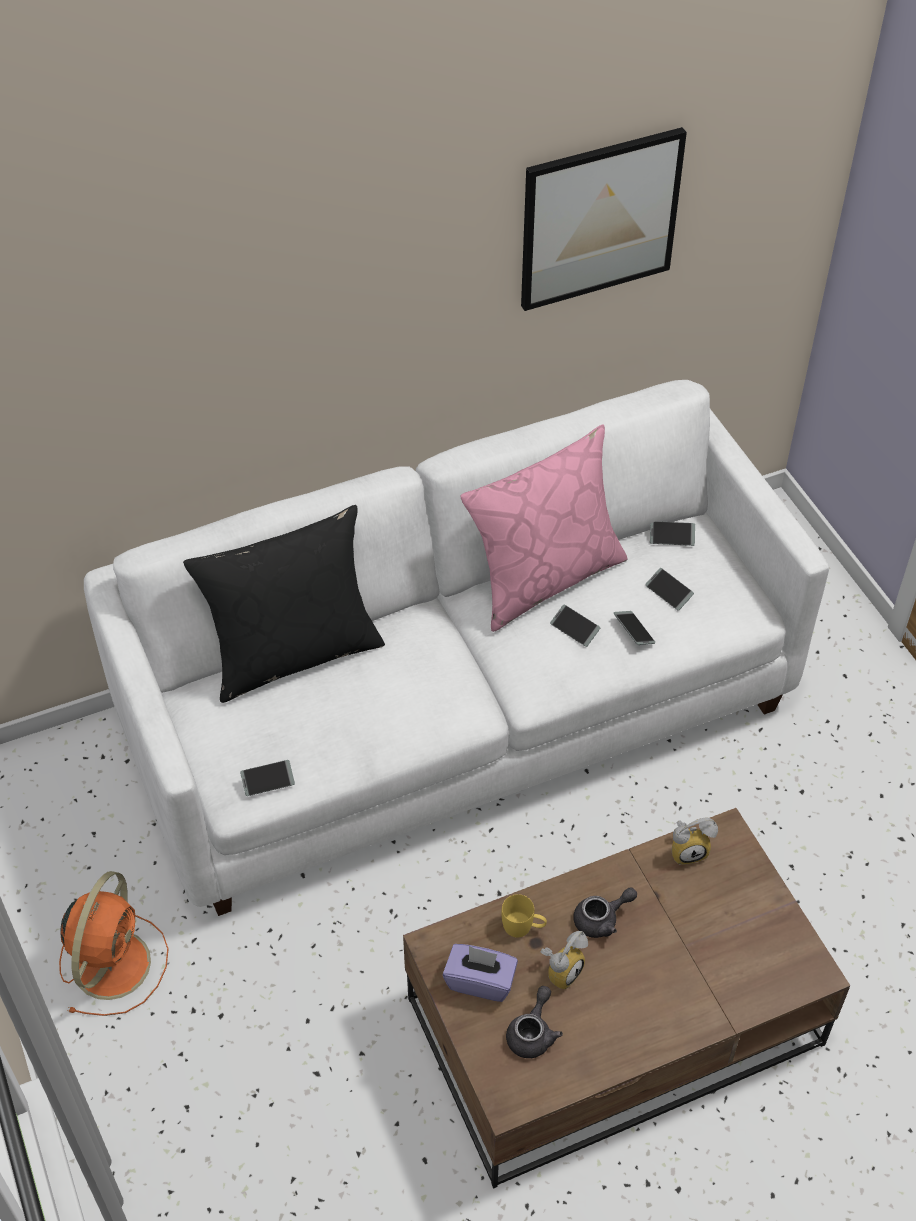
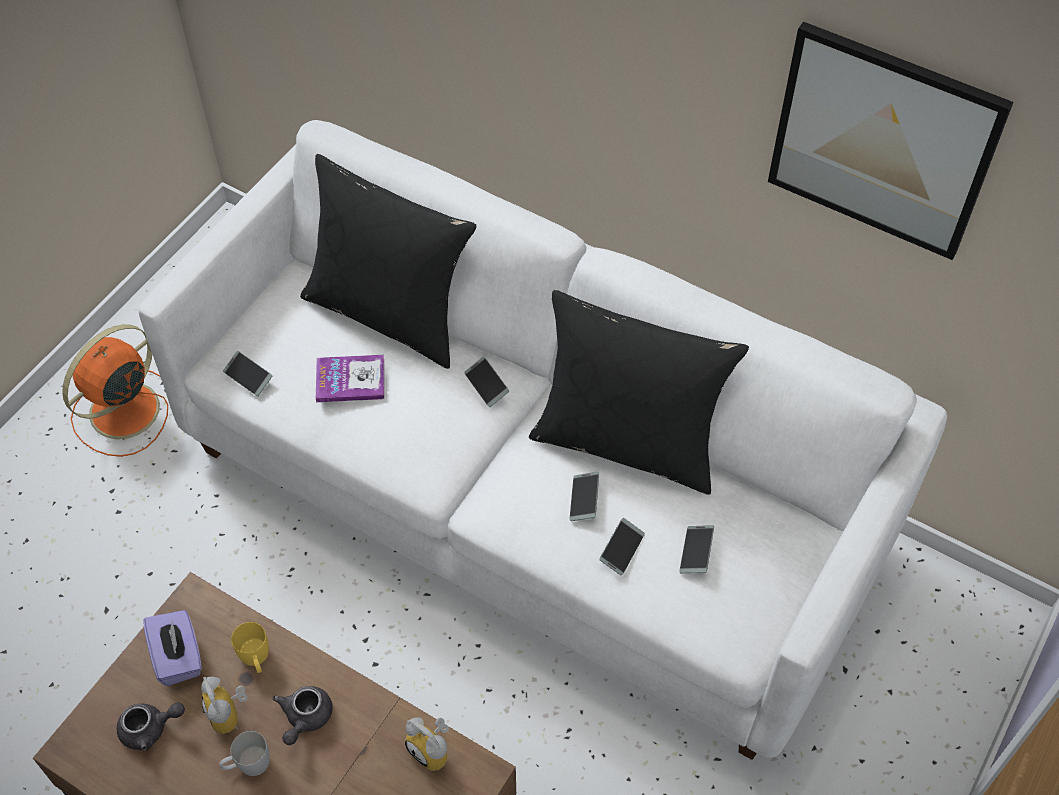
camera: 55 degrees right, 5 degrees up
orange fan [59,871,168,1016] -> orange fan turned 150 degrees clockwise [62,324,168,457]
pink pillow [460,424,628,632] -> black pillow [529,290,749,495]
alarm clock [541,931,588,989] -> alarm clock turned 60 degrees clockwise [201,676,248,734]
grey teapot [573,888,637,938] -> grey teapot turned 75 degrees clockwise [272,686,333,745]
phone [650,521,695,546] -> phone moved to [464,357,509,407]
none -> white mug [219,731,270,776]
none -> book [316,355,384,402]

